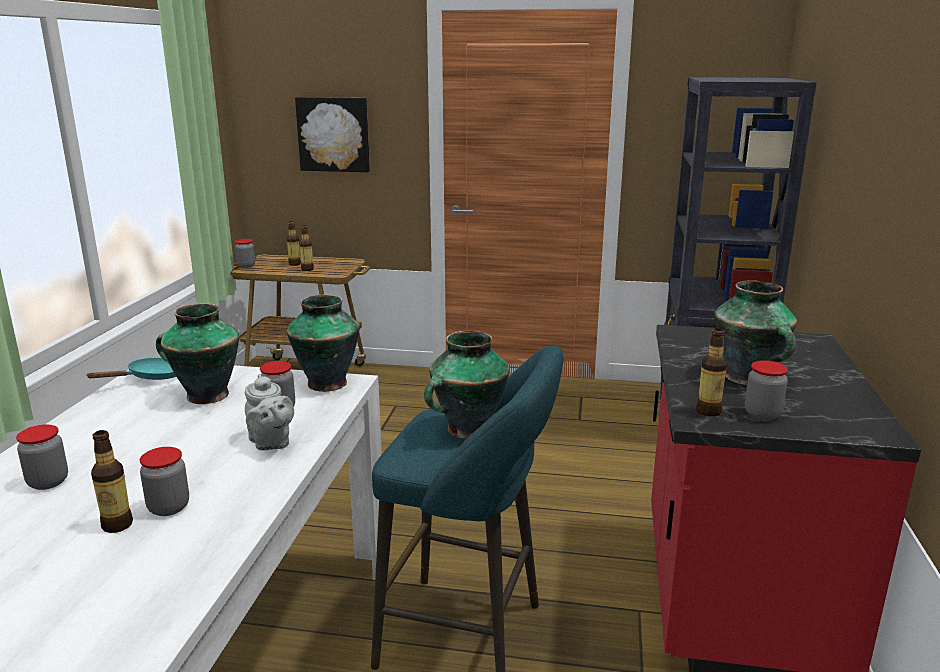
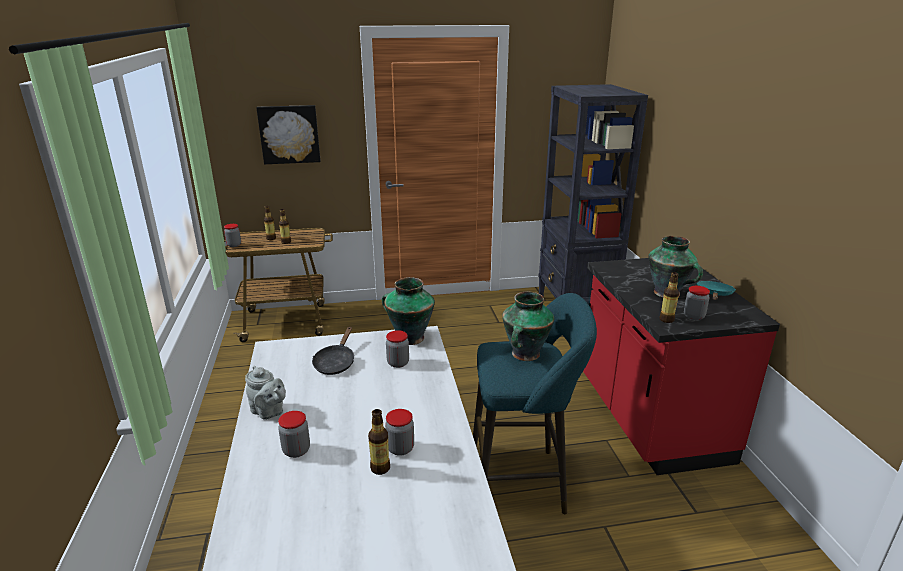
camera: 20 degrees left, 5 degrees up
turquoise frying pan [86,358,176,380] -> turquoise frying pan moved to [696,281,736,300]
vase [156,304,239,404] -> black frying pan [312,327,354,375]
grey teapot [245,374,294,451] -> grey teapot moved to [245,365,286,420]

